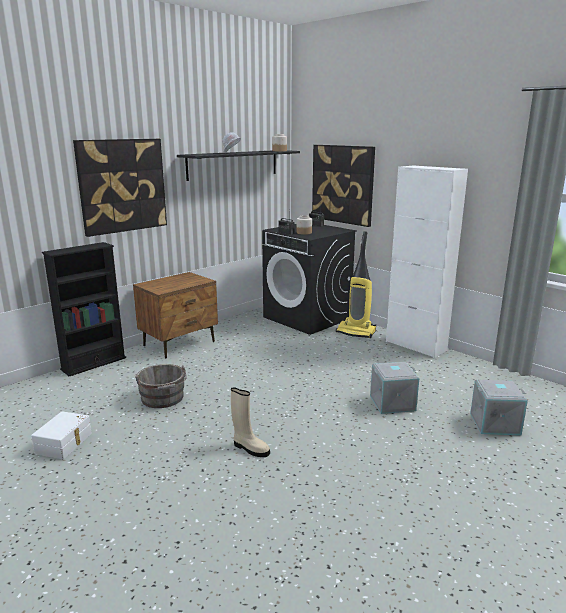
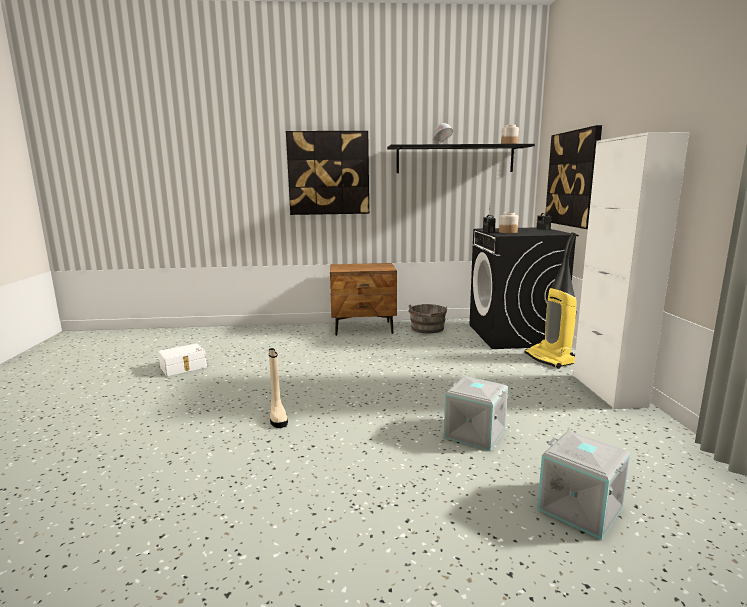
camera: 40 degrees right, 5 degrees down
black bookcase [42,242,126,376] -> none
grey bucket [135,364,187,408] -> grey bucket moved to [408,304,447,333]

